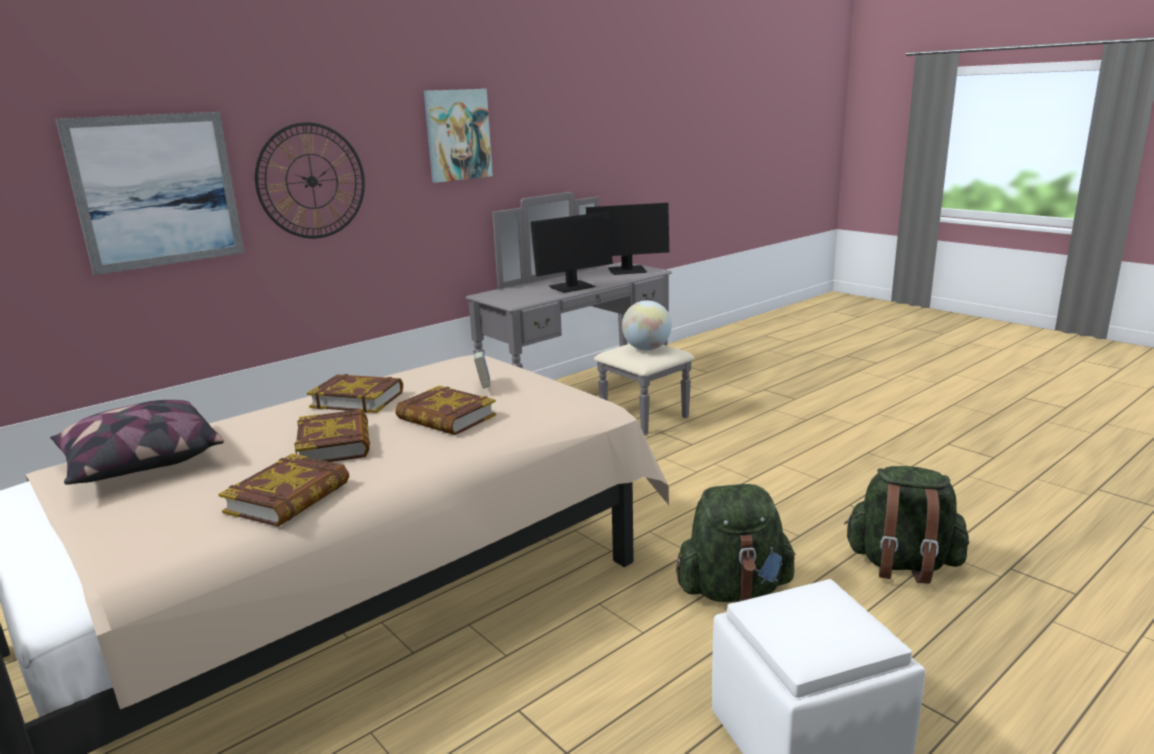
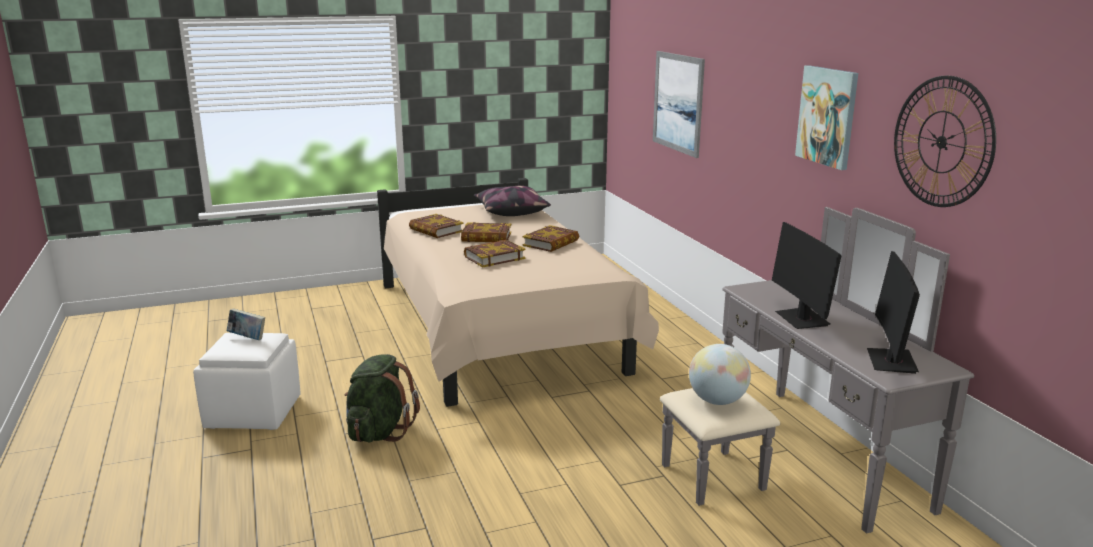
camera: 110 degrees right, 0 degrees up
wall clock [255,122,365,238] -> wall clock moved to [894,76,996,207]
book [474,351,490,389] -> book moved to [227,308,265,340]
green backpack [844,466,969,584] -> none

